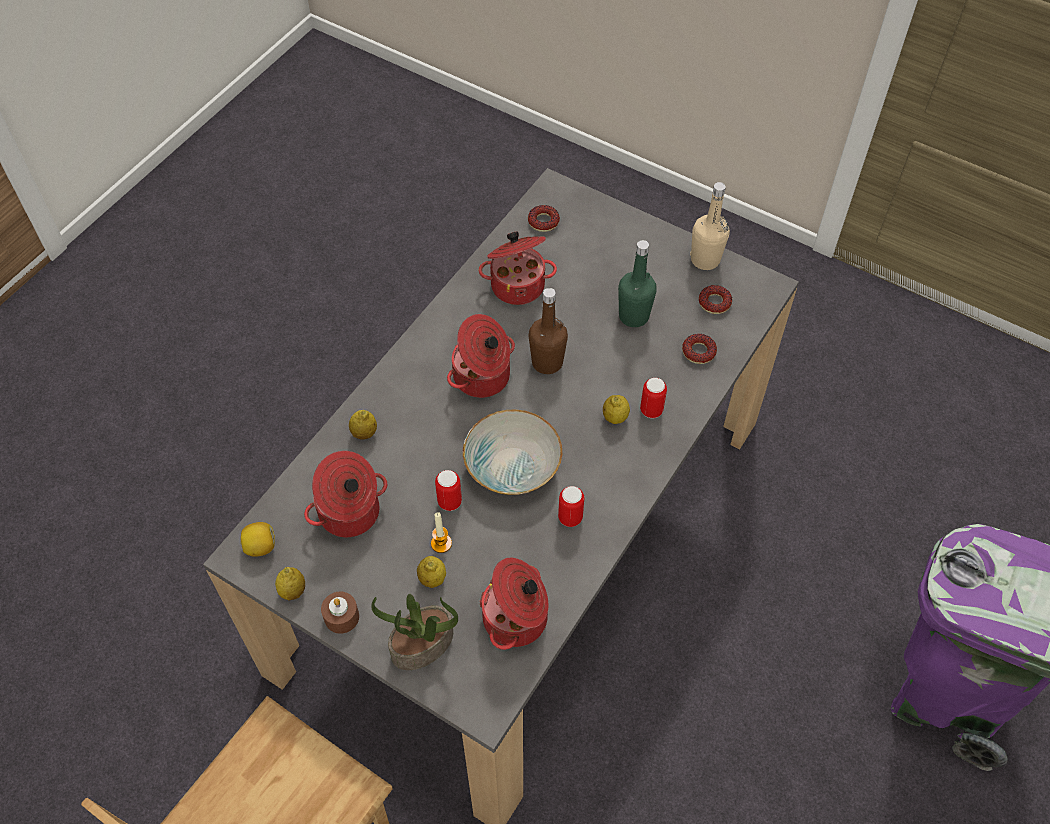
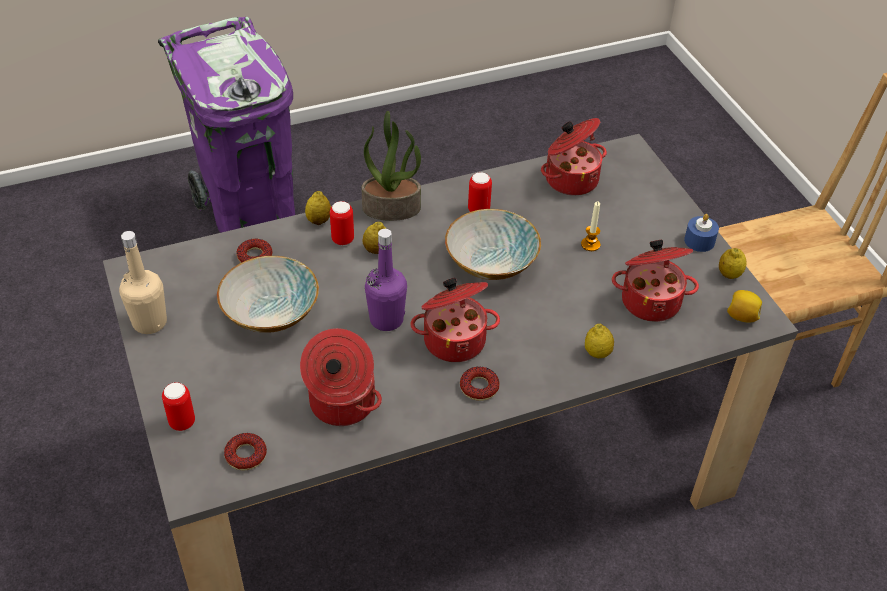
camera: 145 degrees left, 10 degrees down
brown candle [321,591,359,634] -> blue candle [684,214,719,252]
potted plant [371,594,458,670] -> potted plant moved to [361,111,421,221]
lemon [417,556,446,588] -> lemon moved to [305,191,331,225]
can [435,470,462,511] -> can moved to [162,382,195,431]
brown bottle [529,288,568,374] -> purple bottle [365,229,407,331]
green bottle [618,240,657,327] -> bowl [217,256,319,333]
donut [699,285,732,314] -> donut moved to [460,367,500,401]

